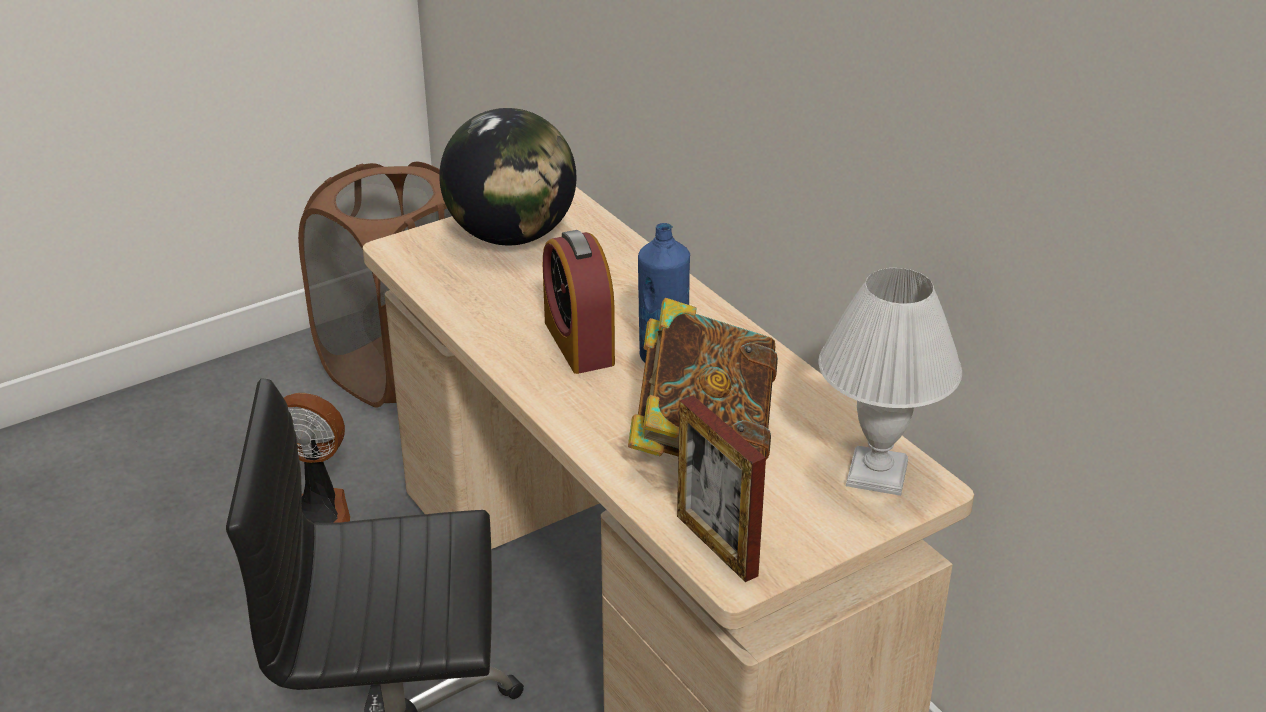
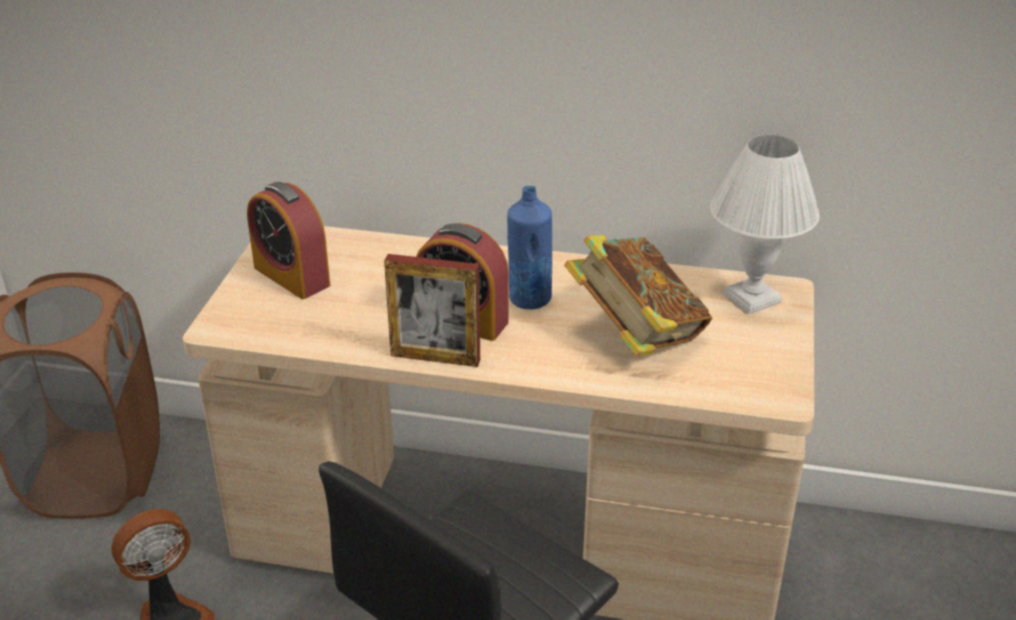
camera: 45 degrees left, 0 degrees up
globe [439,108,576,245] -> alarm clock [247,182,330,299]
picture frame [677,395,766,582] -> picture frame moved to [384,254,480,367]

